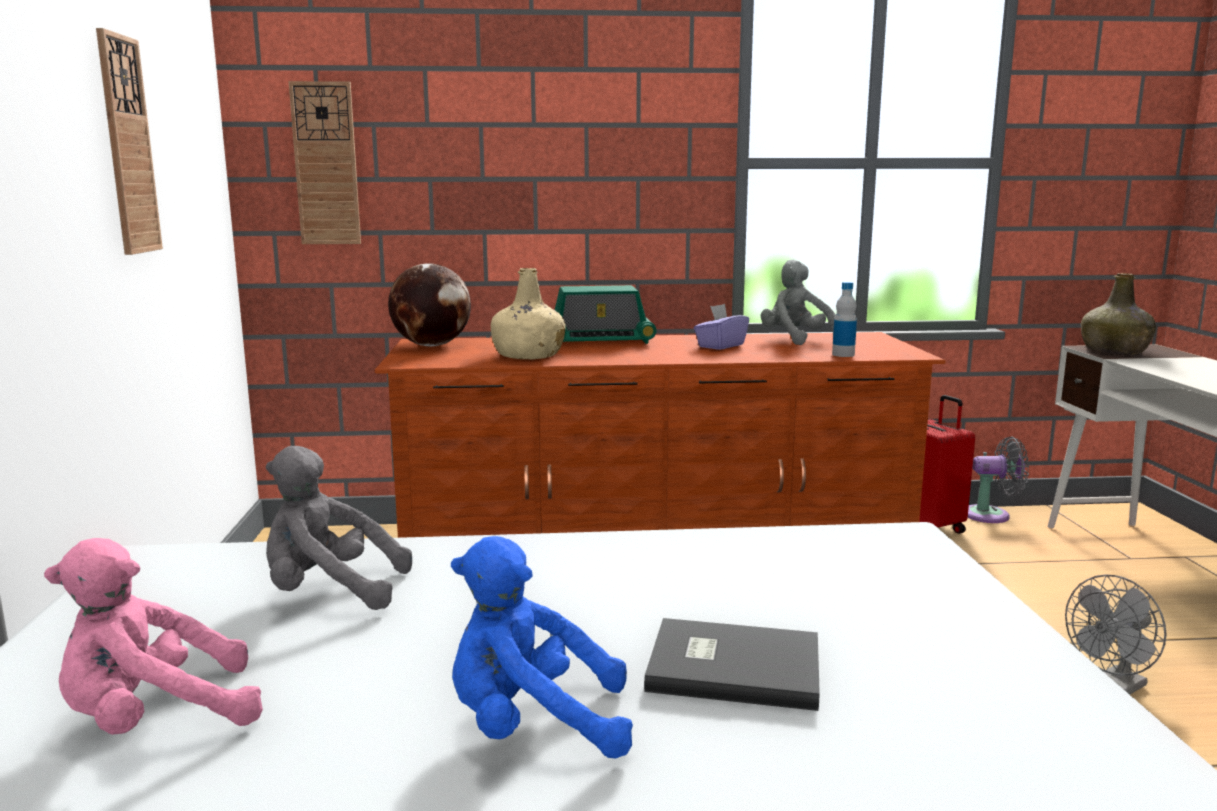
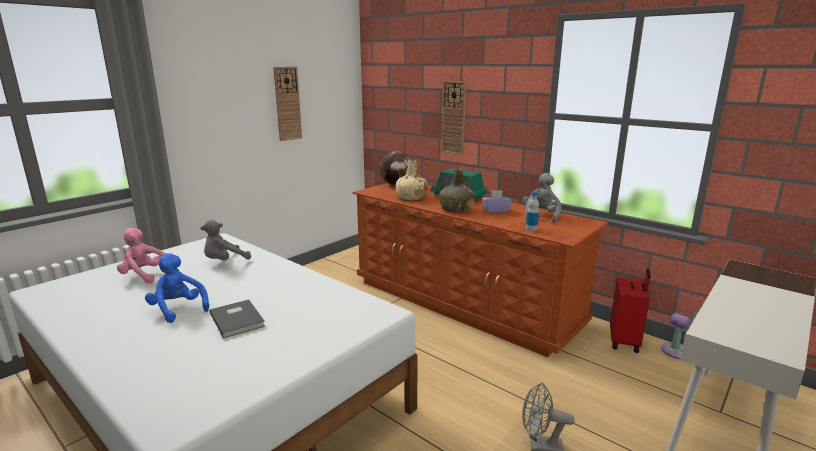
camera: 45 degrees right, 5 degrees up
grey plush toy [266,446,412,610] -> grey plush toy turned 90 degrees counterclockwise [200,219,251,261]
wall clock [289,81,361,244] -> wall clock moved to [441,81,466,155]
green bottle [1081,273,1156,355] -> green bottle moved to [439,169,475,213]

